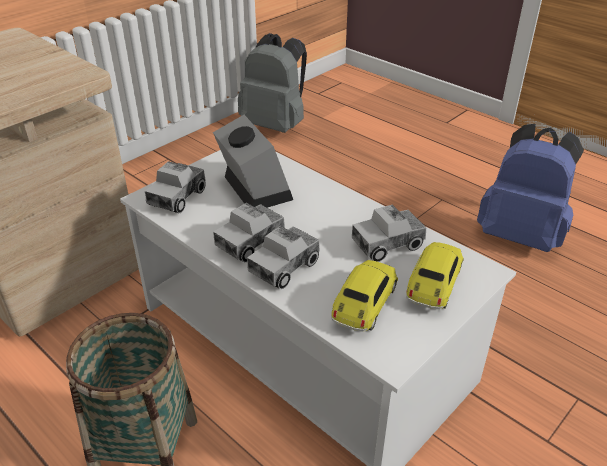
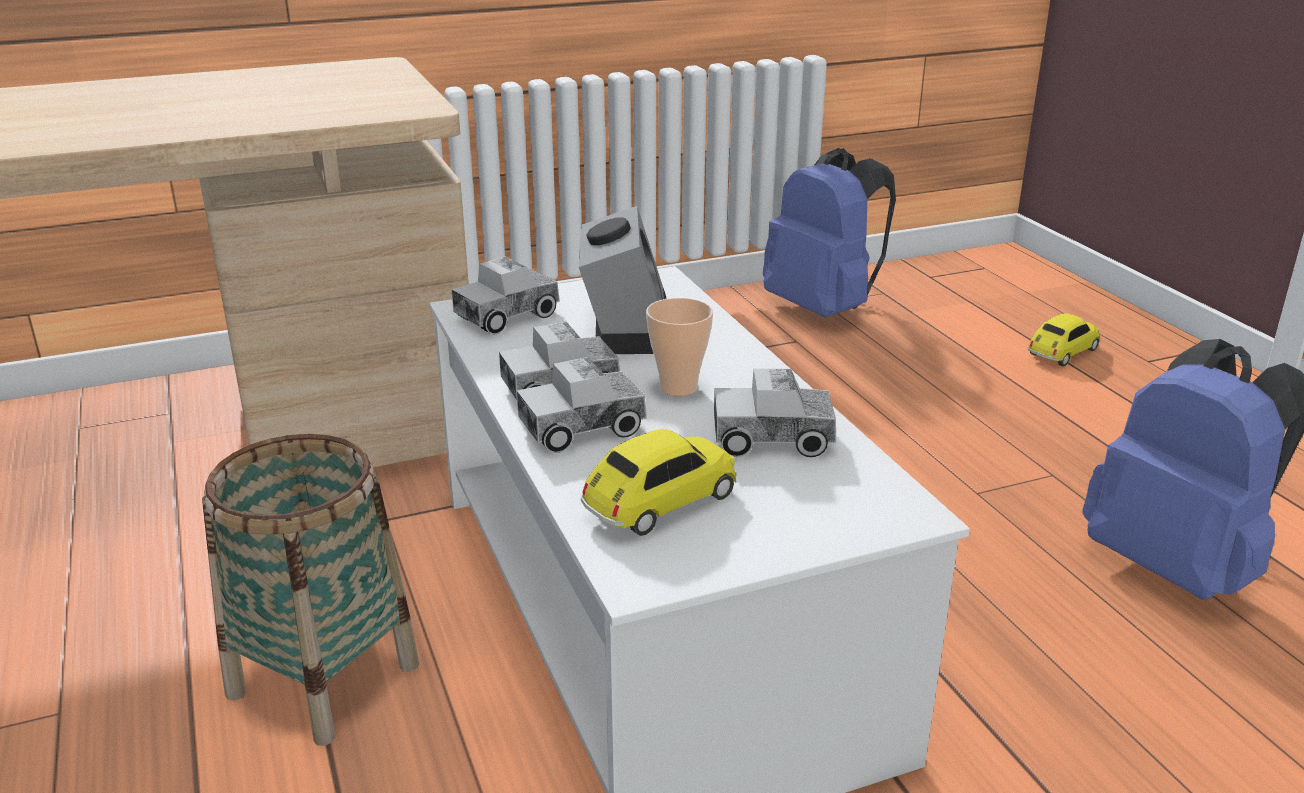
camera: 25 degrees right, 10 degrees down
grey backpack [238,33,307,133] -> blue backpack [763,148,896,317]
toy car [406,242,464,309] -> toy car moved to [1027,314,1100,366]
none -> cup [646,298,713,396]

